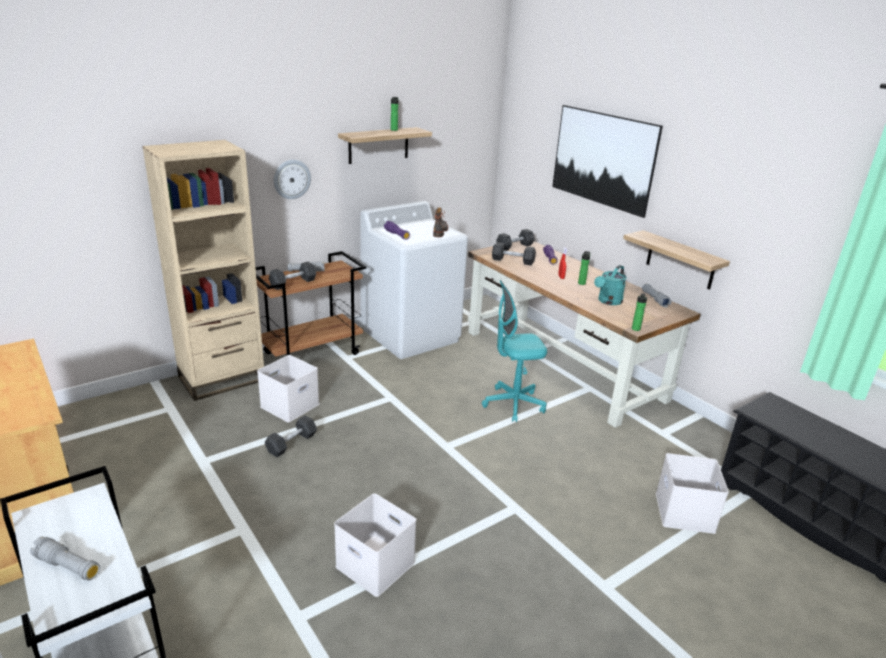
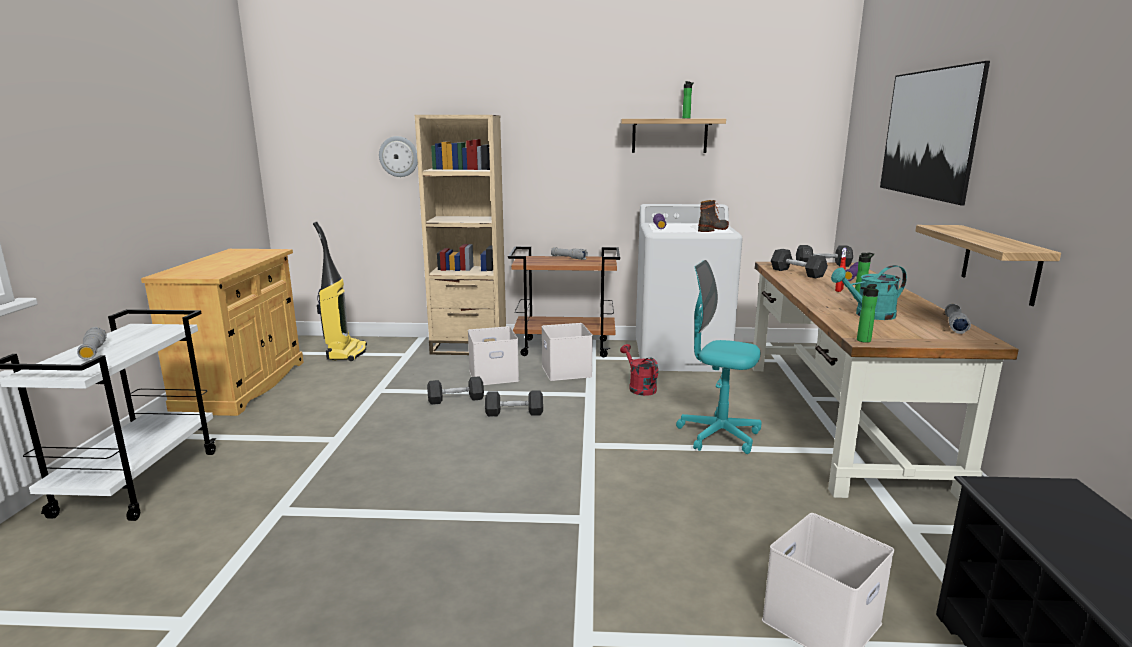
camera: 40 degrees right, 10 degrees down
grey dumbbell [269,262,316,290] -> grey dumbbell moved to [485,390,543,417]
wall clock [274,160,311,199] -> wall clock moved to [379,136,418,177]
white storage box [334,493,416,597] -> white storage box moved to [542,323,593,381]
none -> vacuum cleaner [313,222,367,361]
none -> red watering can [620,344,658,396]

